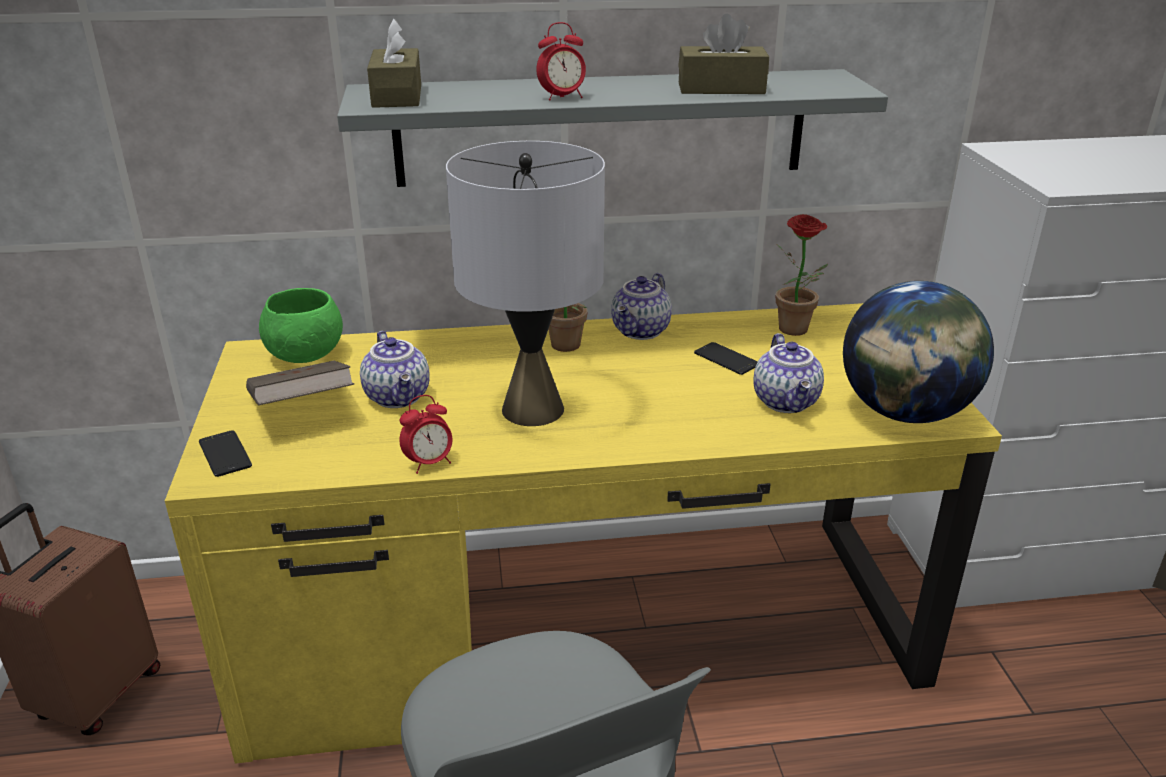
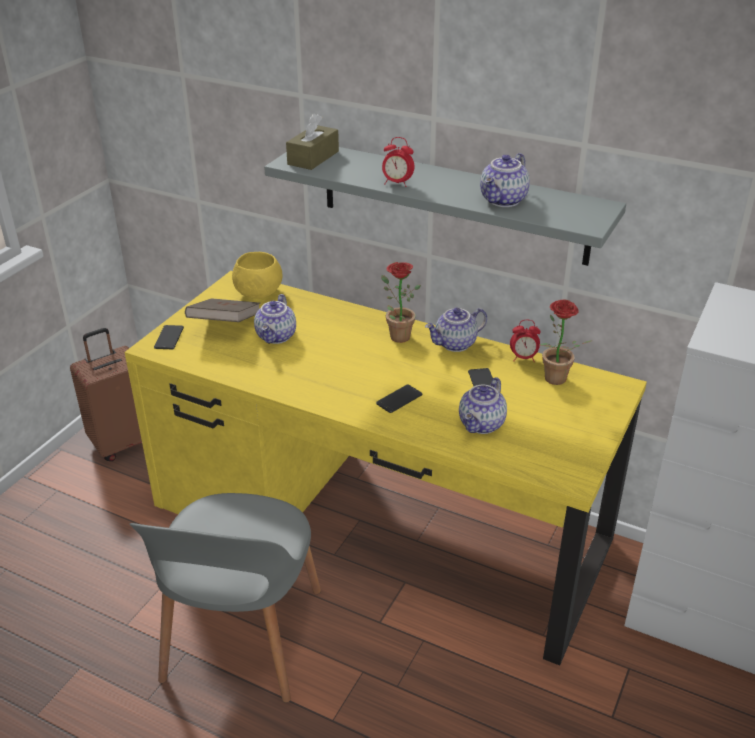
camera: 35 degrees right, 5 degrees up
green bowl [259,288,343,363] -> yellow bowl [232,252,283,299]
alarm clock [399,395,452,474] -> alarm clock moved to [510,320,541,362]
grey table lamp [446,141,605,426] -> none
brown tissue box [678,14,769,94] -> teapot [480,153,530,207]
globe [843,281,994,423] -> none
none -> phone [376,385,423,413]

